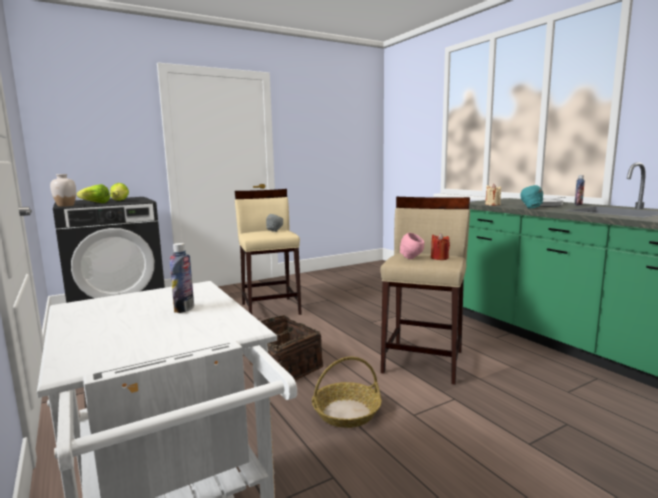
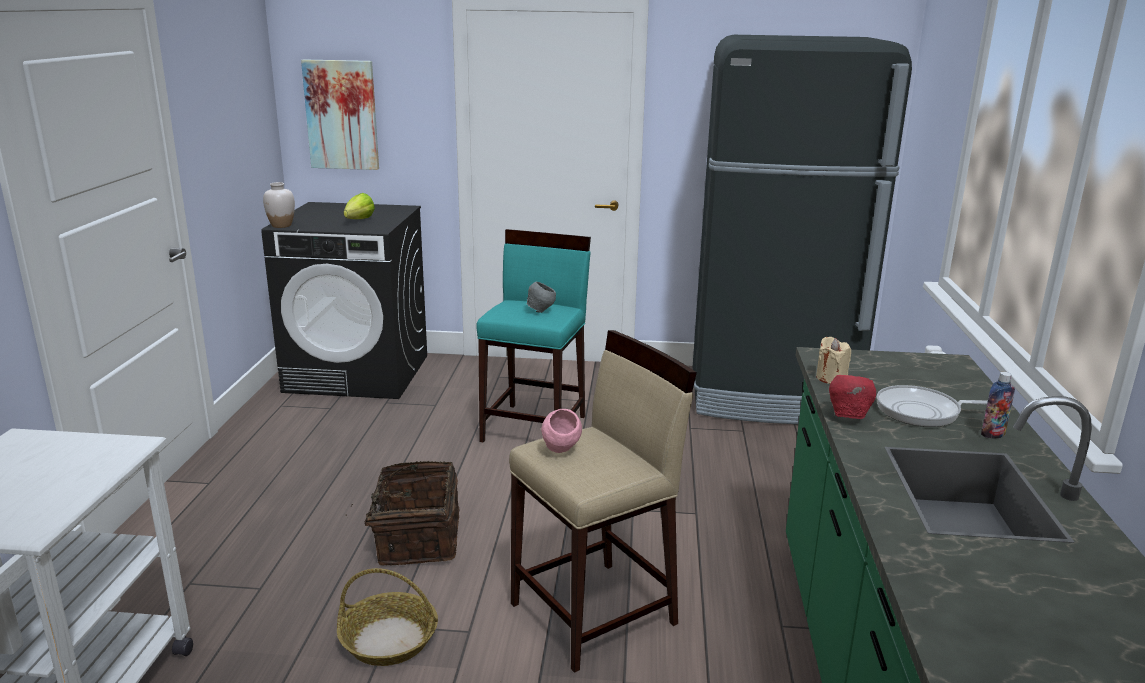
camera: 35 degrees right, 10 degrees up
lettuce [77,184,110,203] -> none
bottle [169,243,194,313] -> none
beige stool [234,189,302,315] -> turquoise stool [476,229,591,443]
red candle [431,233,450,260] -> none
turquoise bowl [520,185,543,208] -> red bowl [829,375,876,419]
none -> picture [301,59,379,170]
none -> black fridge [693,35,912,424]

